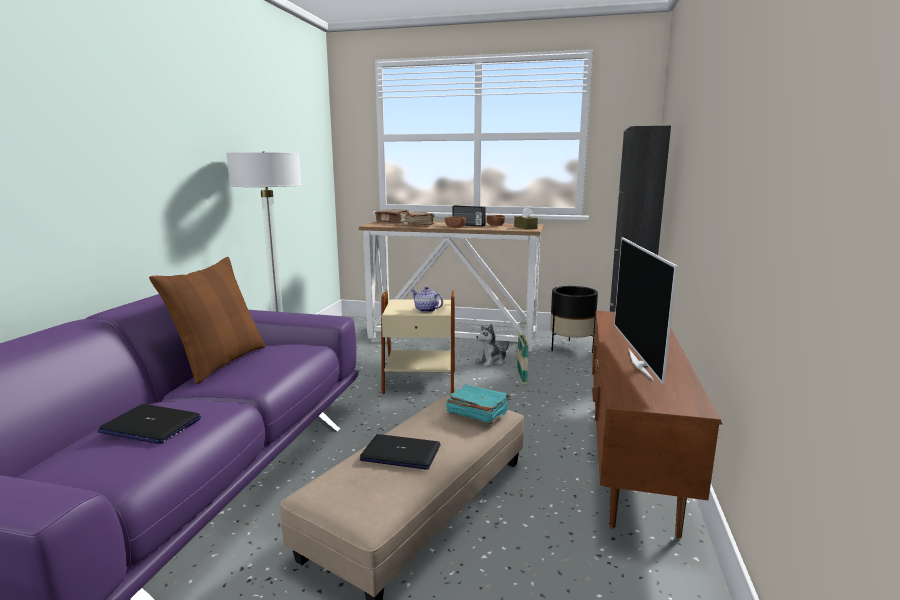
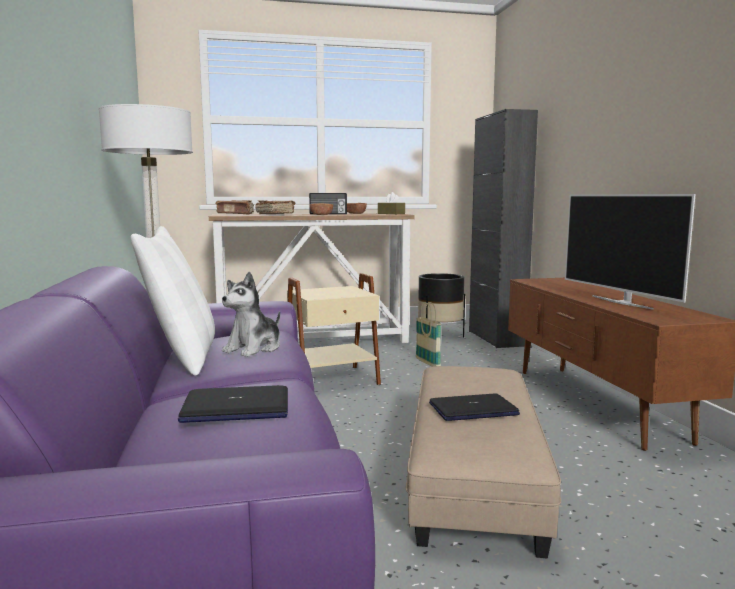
camera: 25 degrees left, 5 degrees down
brown pillow [149,257,266,384] -> white pillow [131,226,215,376]
teapot [411,287,443,312] -> none
turquoise book [446,384,510,424] -> none
plush toy [476,324,509,367] -> plush toy moved to [222,272,280,357]

